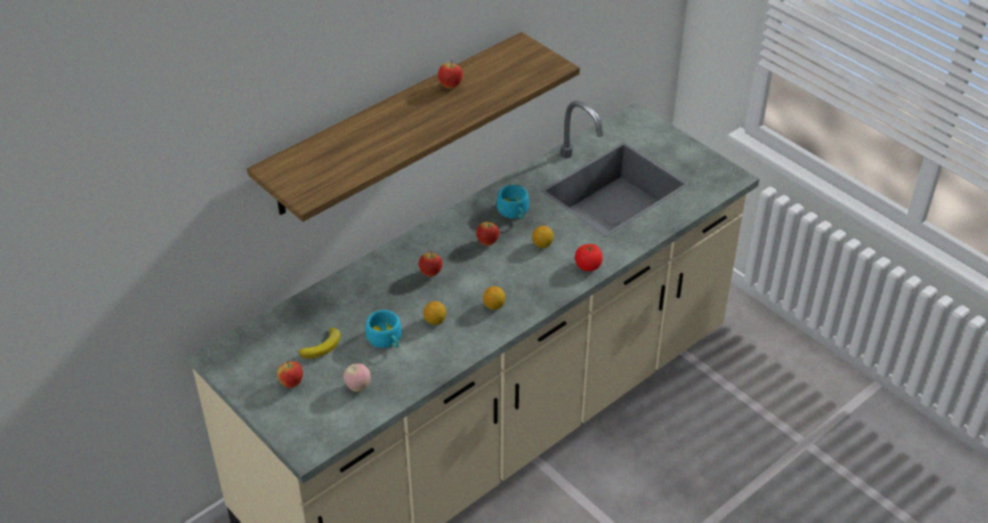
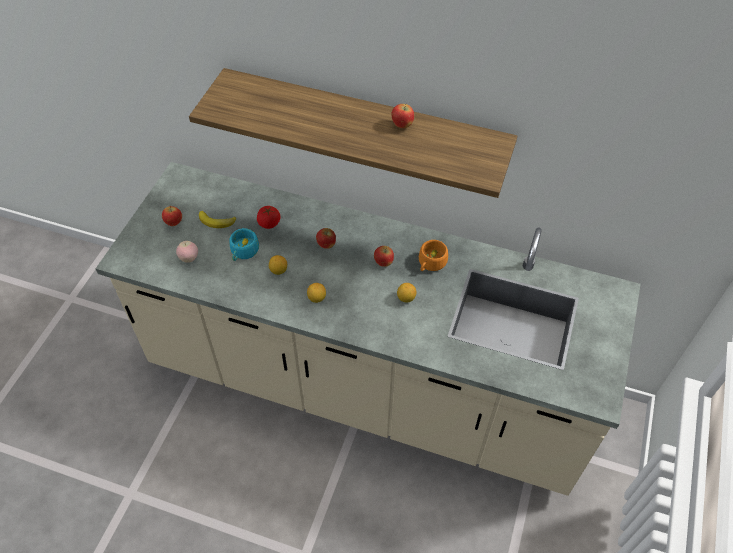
camera: 60 degrees right, 10 degrees up
turquoise cup [497,185,529,219] -> orange cup [419,240,448,271]
tomato [575,244,603,271] -> tomato moved to [257,206,280,229]

